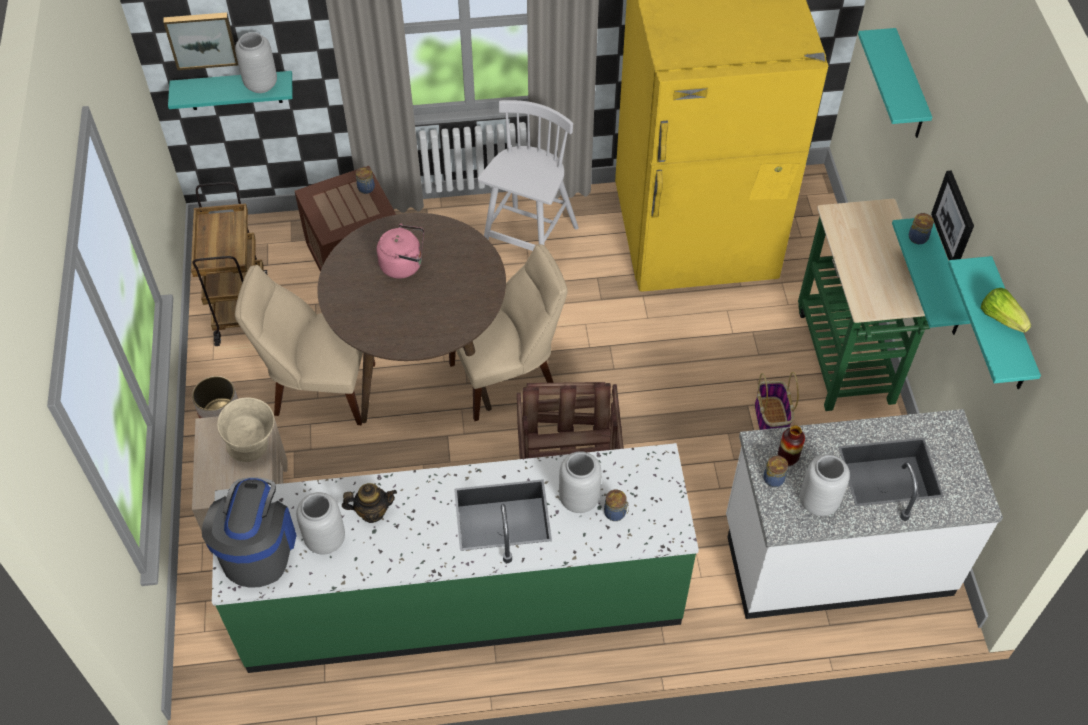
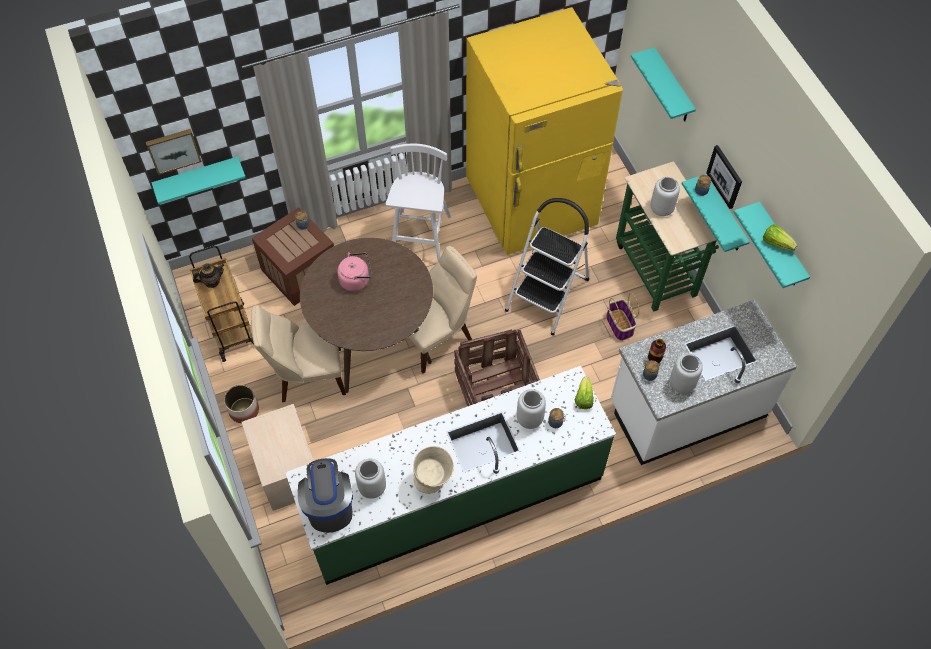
camera: 15 degrees left, 5 degrees up
beige bowl [217,397,274,462] -> beige bowl moved to [413,446,454,494]
grey vase [235,32,277,93] -> grey vase moved to [651,177,680,216]
teapot [342,483,397,523] -> teapot moved to [193,263,224,288]
none -> step ladder [505,198,589,335]
none -> lettuce [575,377,594,409]

